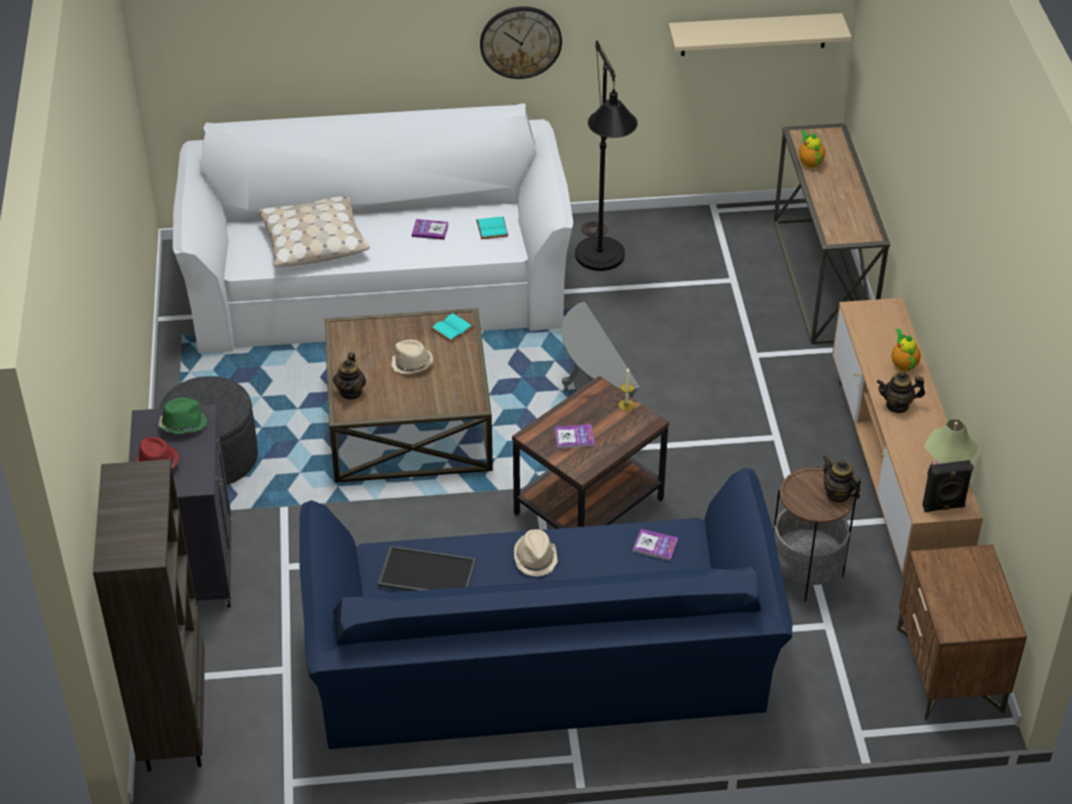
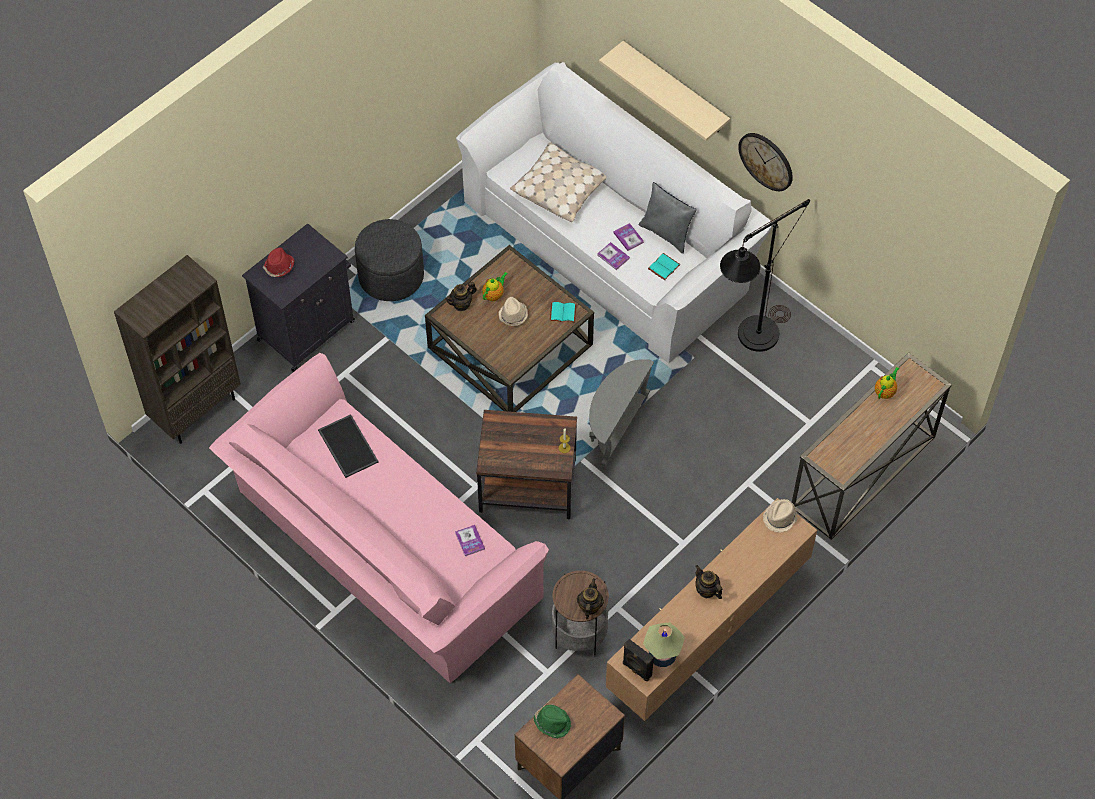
camera: 50 degrees right, 15 degrees up
green hat [159,397,207,434] -> green hat moved to [534,704,571,738]
blue sofa [299,468,792,749] -> pink sofa [209,353,549,683]
beige hat [514,529,558,577] -> beige hat moved to [763,499,797,533]
book [554,424,595,449] -> book moved to [597,242,630,270]
beige shelf [668,13,852,56] -> beige shelf moved to [599,41,730,141]
teapot [891,329,921,372] -> teapot moved to [482,272,508,301]
none -> grey pillow [639,182,697,254]

